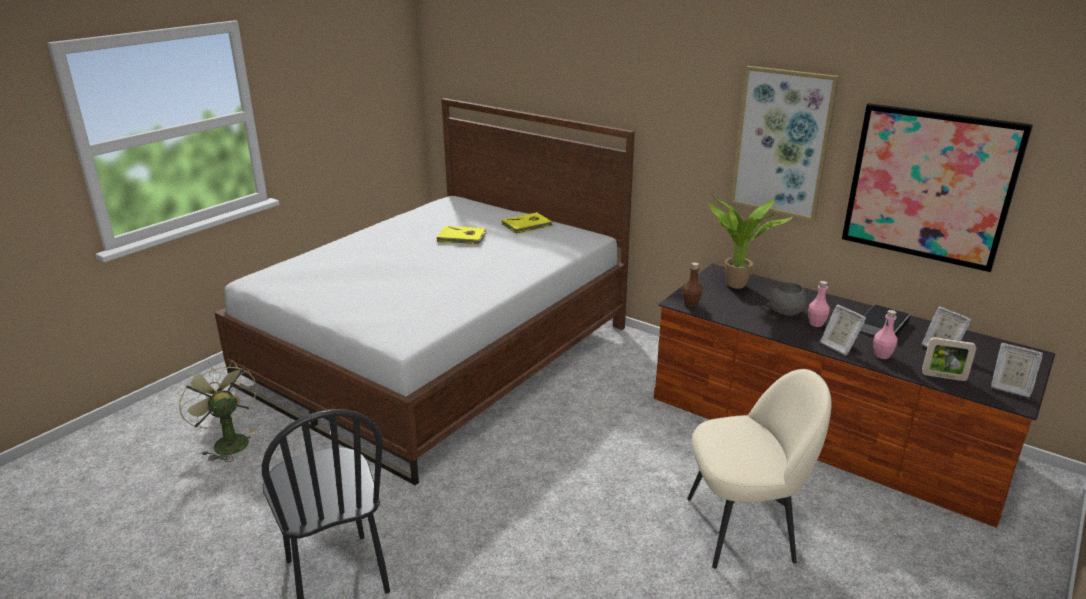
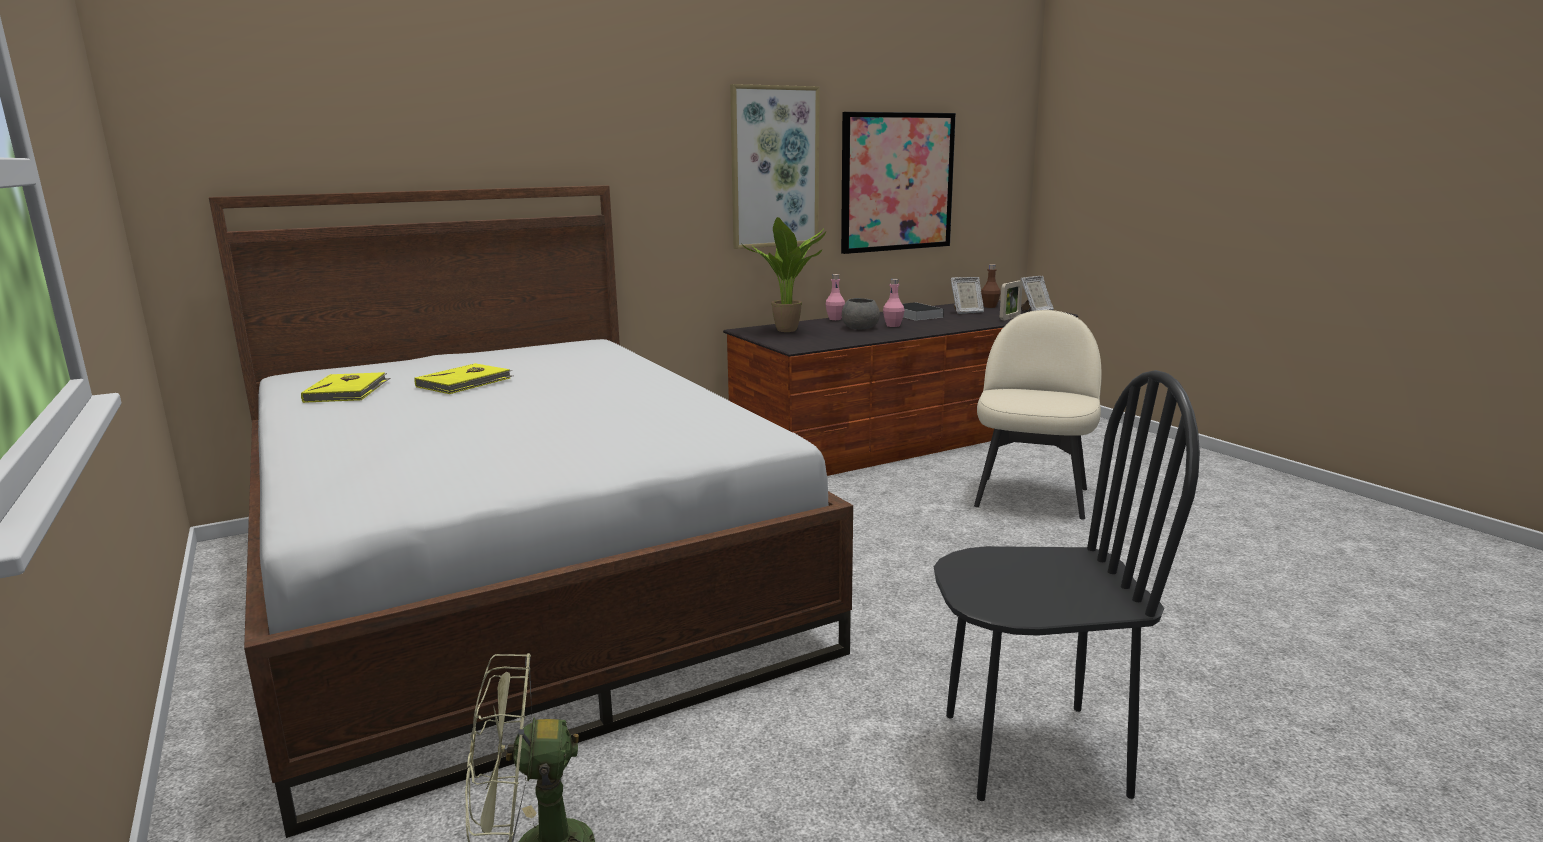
camera: 65 degrees left, 10 degrees down
yellow book [502,212,553,234] -> yellow book moved to [301,372,390,403]
brown bottle [683,263,703,307] -> brown bottle moved to [981,264,1001,308]
picture frame [820,304,866,356] -> none
pink bottle [873,310,898,359] -> pink bottle moved to [826,274,845,320]

